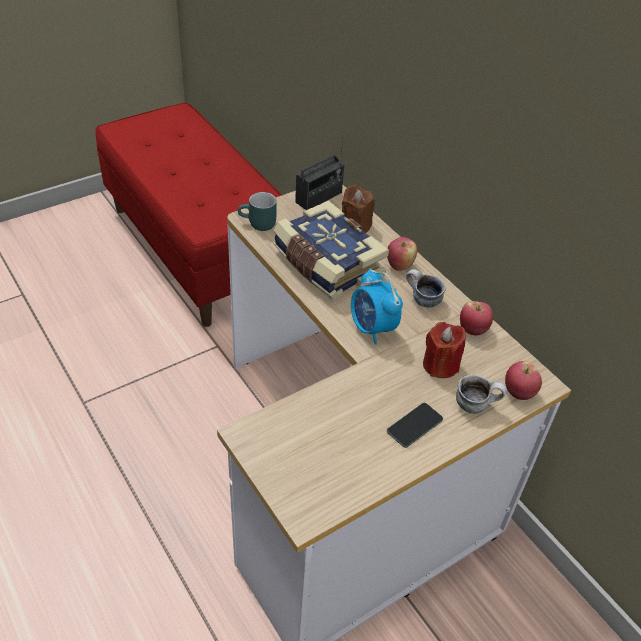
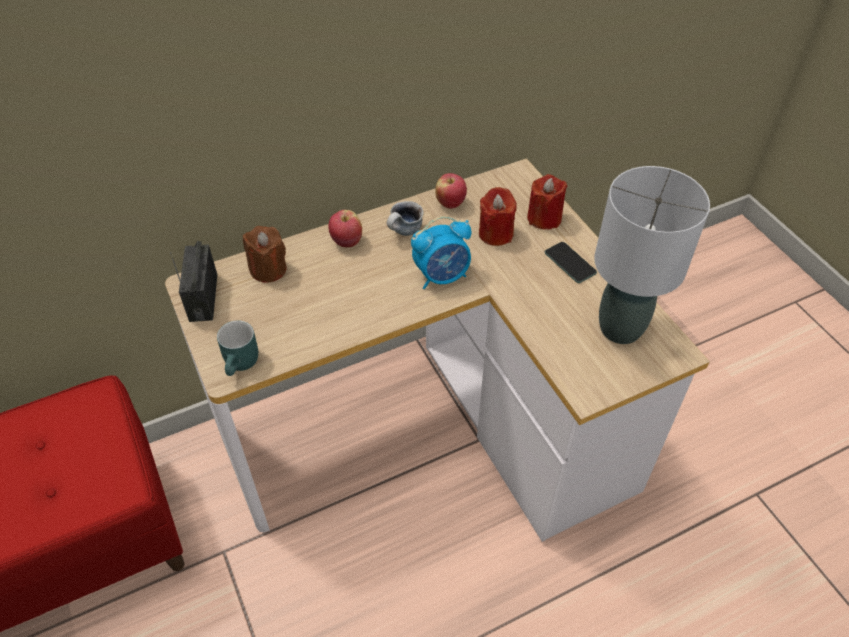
camera: 80 degrees left, 5 degrees up
book [273,201,389,301] -> none
radio [295,136,344,210] -> radio turned 150 degrees counterclockwise [170,241,217,322]
mug [456,375,507,414] -> red candle [527,174,567,230]
apple [505,361,542,400] -> none
none -> grey table lamp [594,166,710,344]

